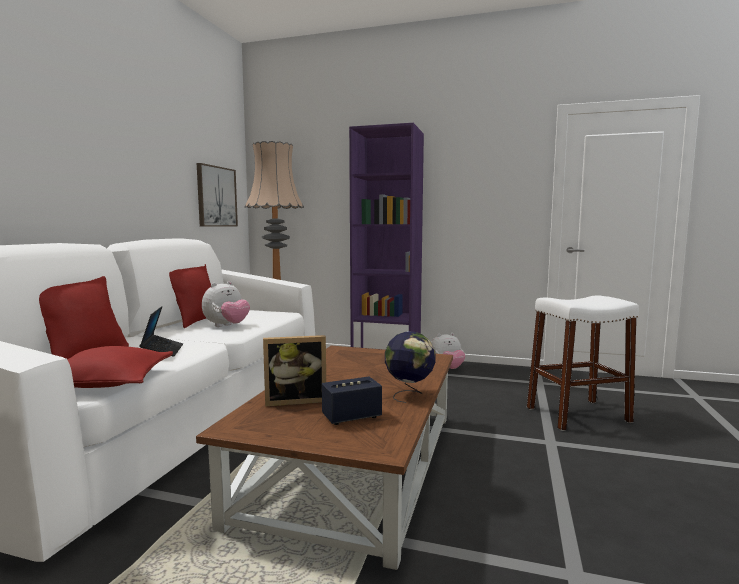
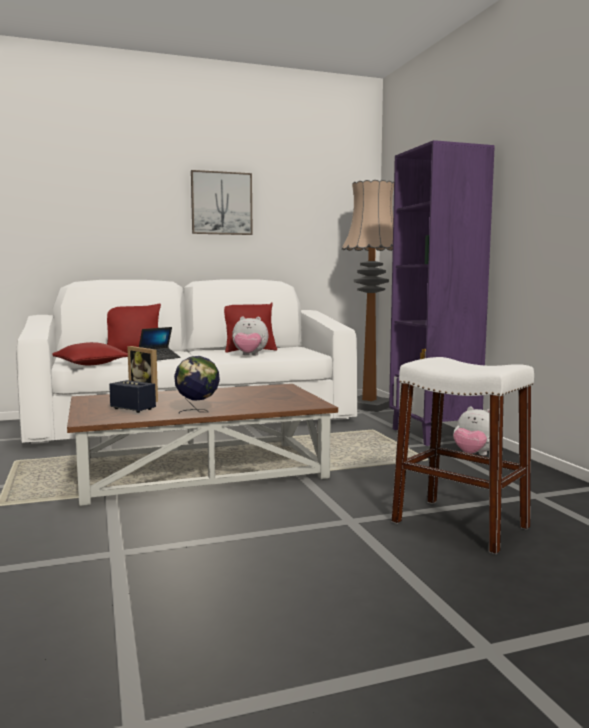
camera: 55 degrees right, 0 degrees up
picture [197,163,238,227] -> picture moved to [191,170,253,235]

